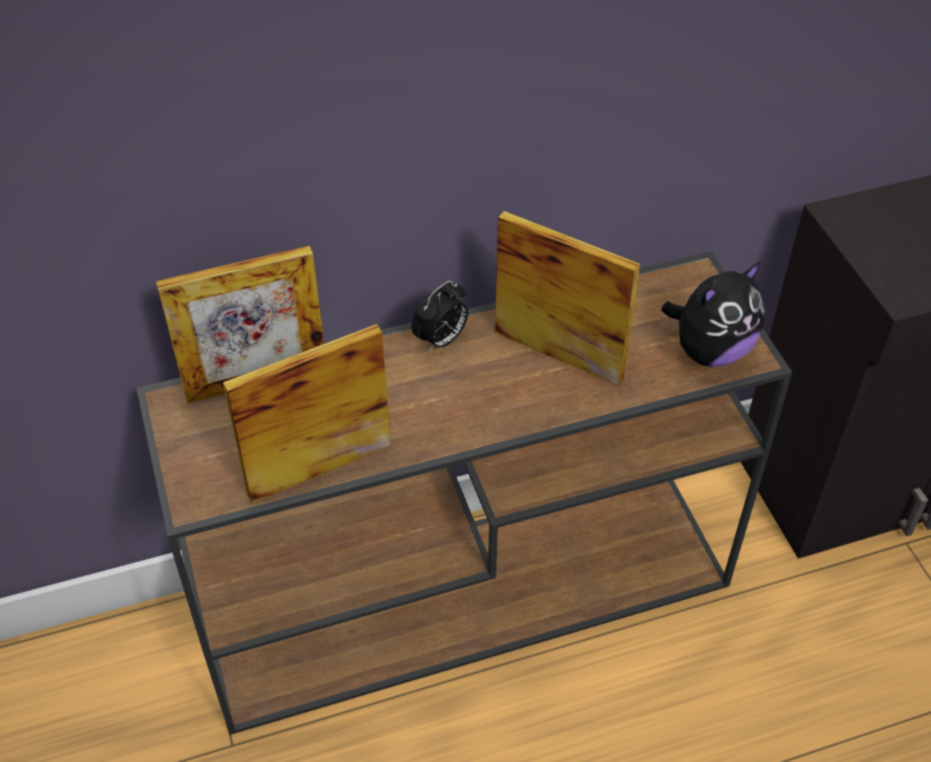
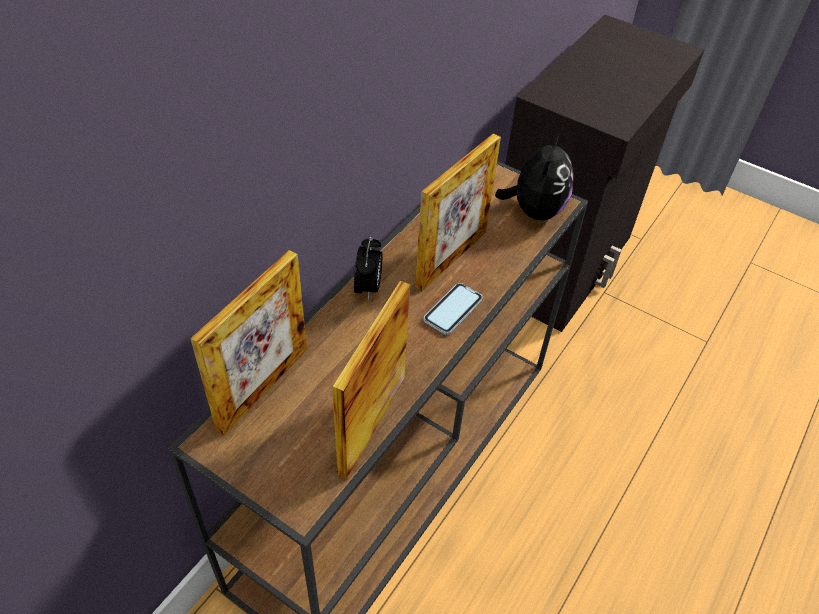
camera: 40 degrees left, 0 degrees up
picture frame [495,211,640,386] -> picture frame turned 135 degrees clockwise [415,133,501,291]
none -> phone [424,283,483,335]

